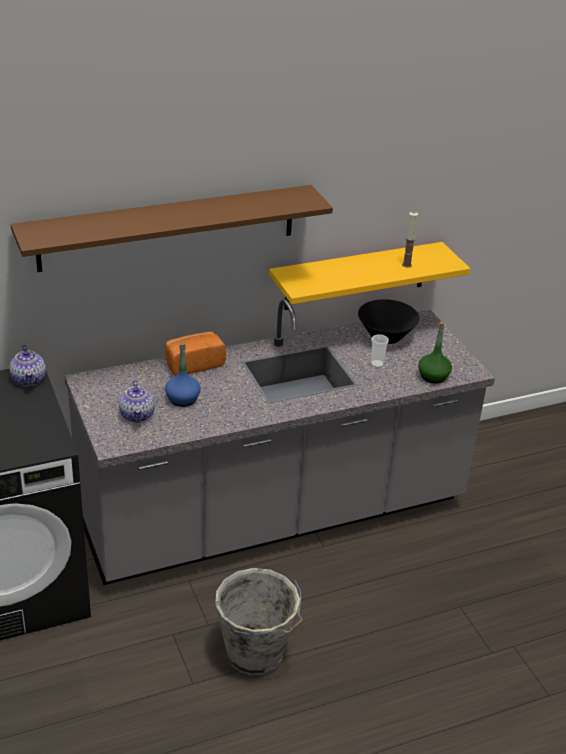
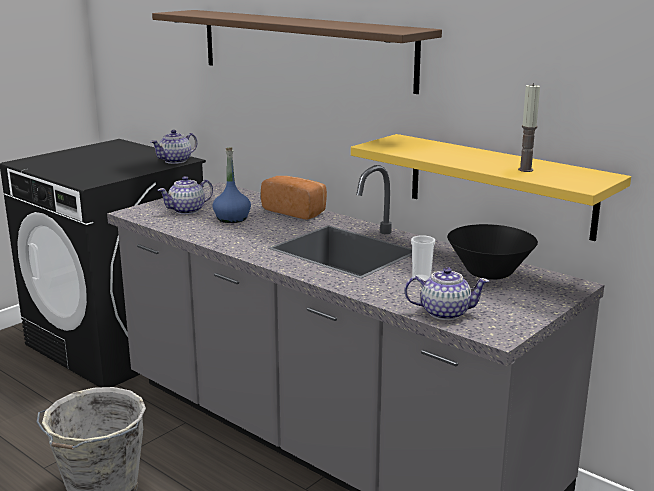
camera: 65 degrees right, 15 degrees down
green bottle [418,322,452,384] -> teapot [404,267,489,320]

